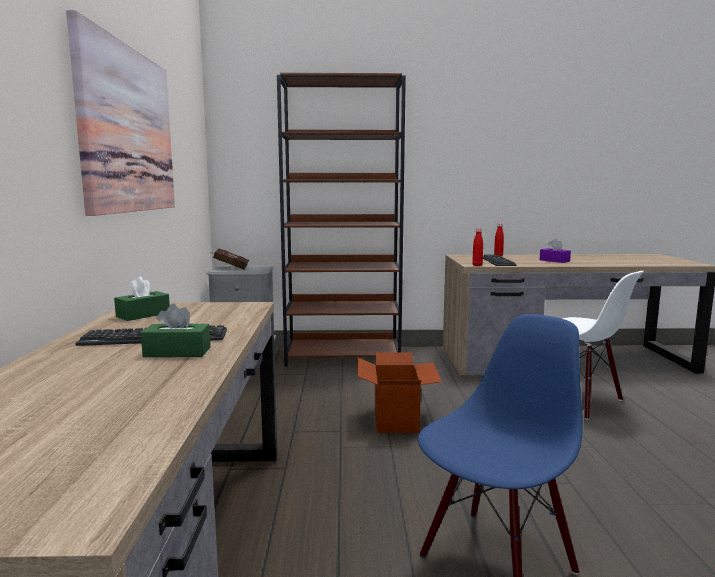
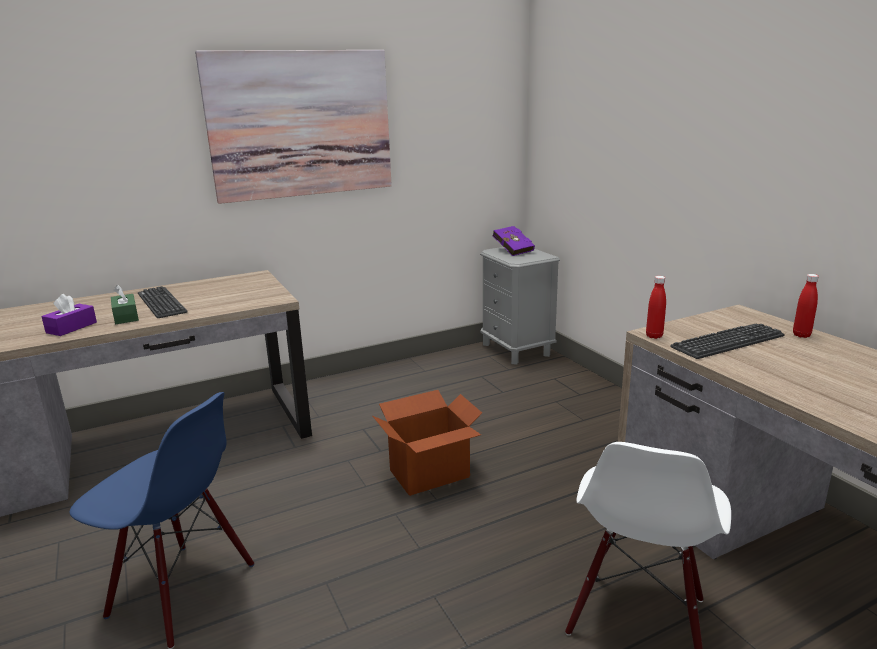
camera: 65 degrees right, 10 degrees up
green tissue box [114,277,170,321] -> none
red book [212,248,249,269] -> purple book [493,226,535,256]
brown bookcase [277,73,406,367] -> none
purple tissue box [540,239,571,263] -> purple tissue box moved to [41,294,97,336]

